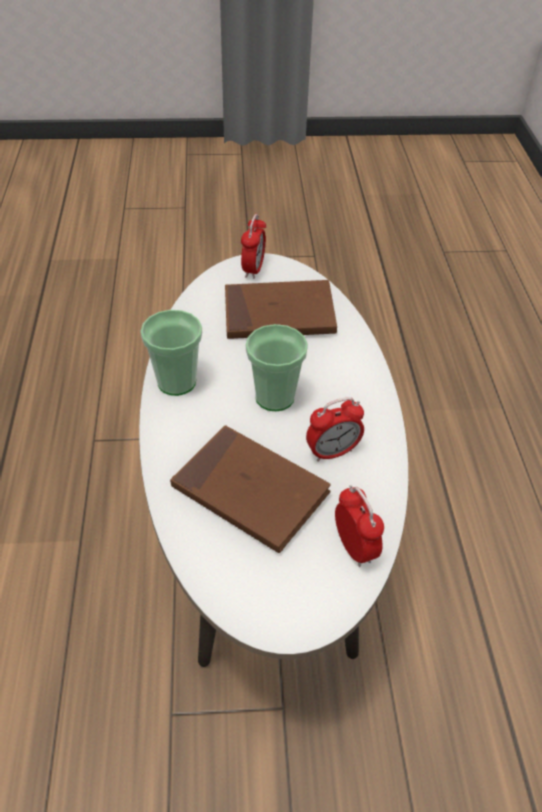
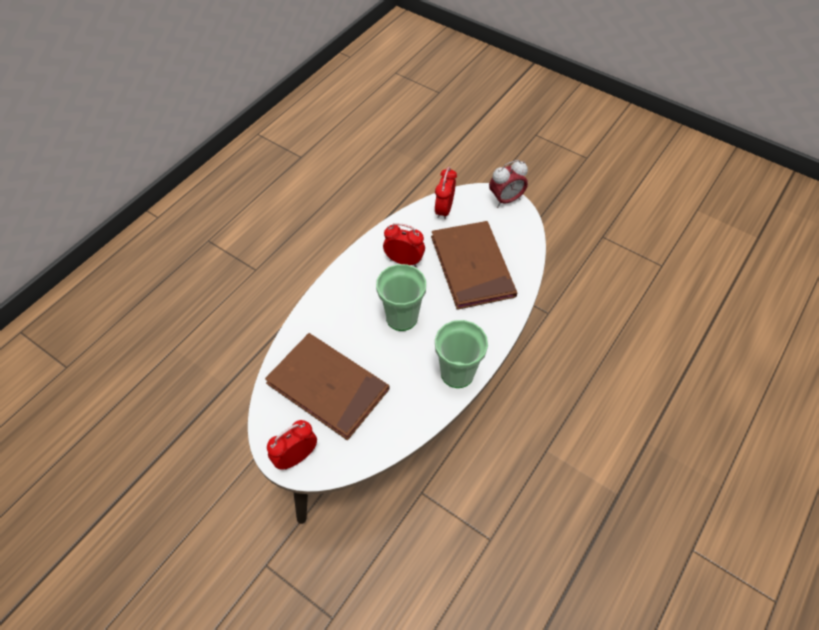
camera: 140 degrees left, 10 degrees up
none -> alarm clock [489,160,528,208]

